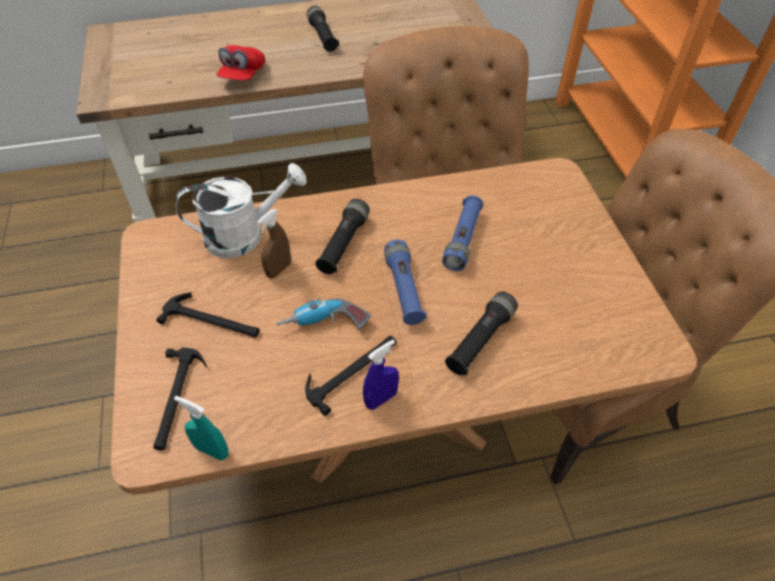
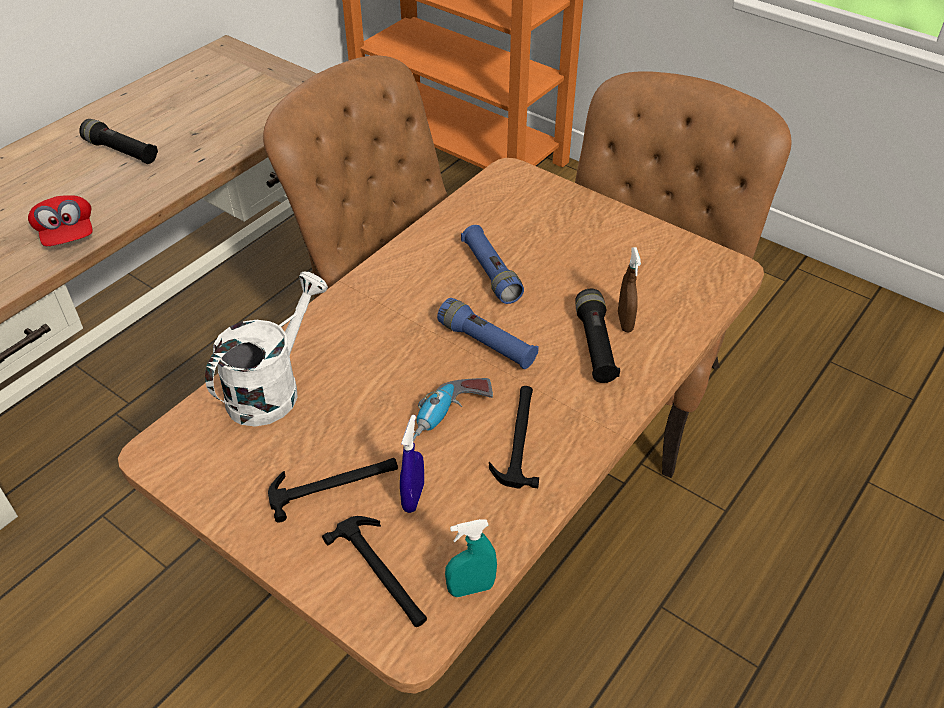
camera: 40 degrees left, 5 degrees down
brown spray bottle [257,209,291,278] -> brown spray bottle moved to [618,247,641,332]
black flashlight [316,199,370,274] -> none
blue spray bottle [363,340,399,410] -> blue spray bottle moved to [400,415,424,513]

